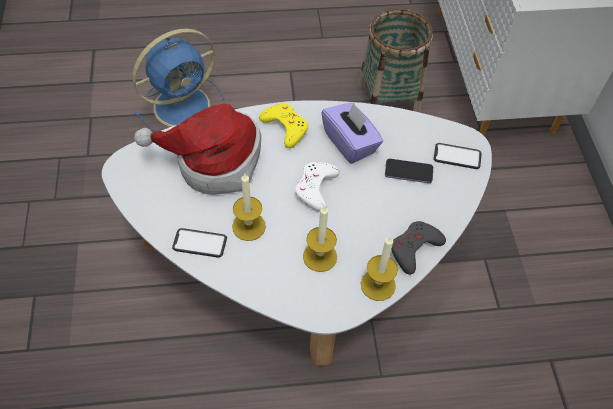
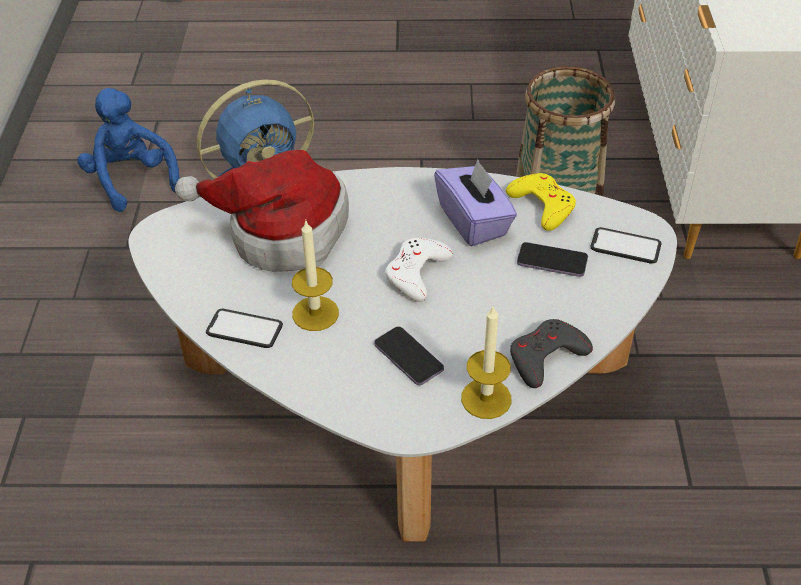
camera: 10 degrees right, 10 degrees down
yellow game controller [259,103,308,148] -> yellow game controller moved to [506,173,576,231]
candle [303,206,337,272] -> phone [374,326,444,385]
none -> blue plush toy [77,88,180,212]

